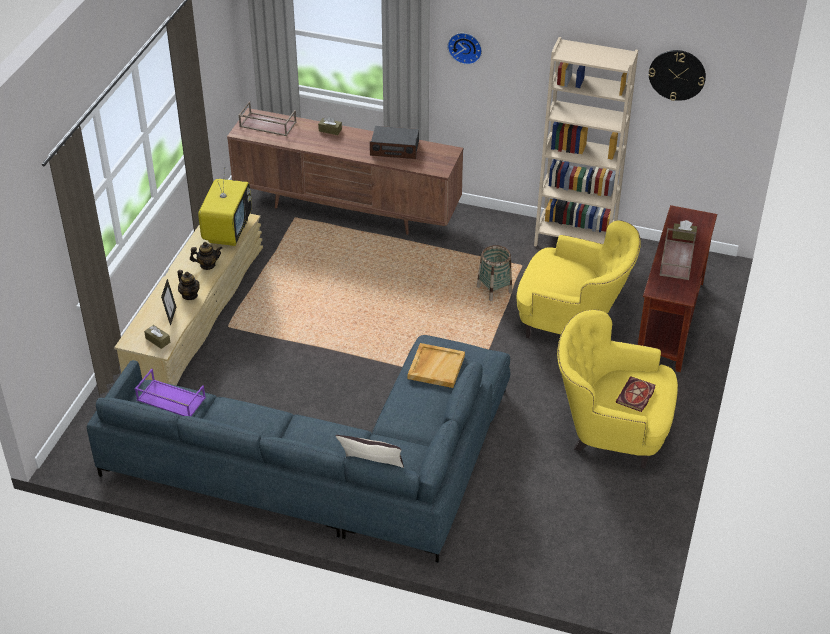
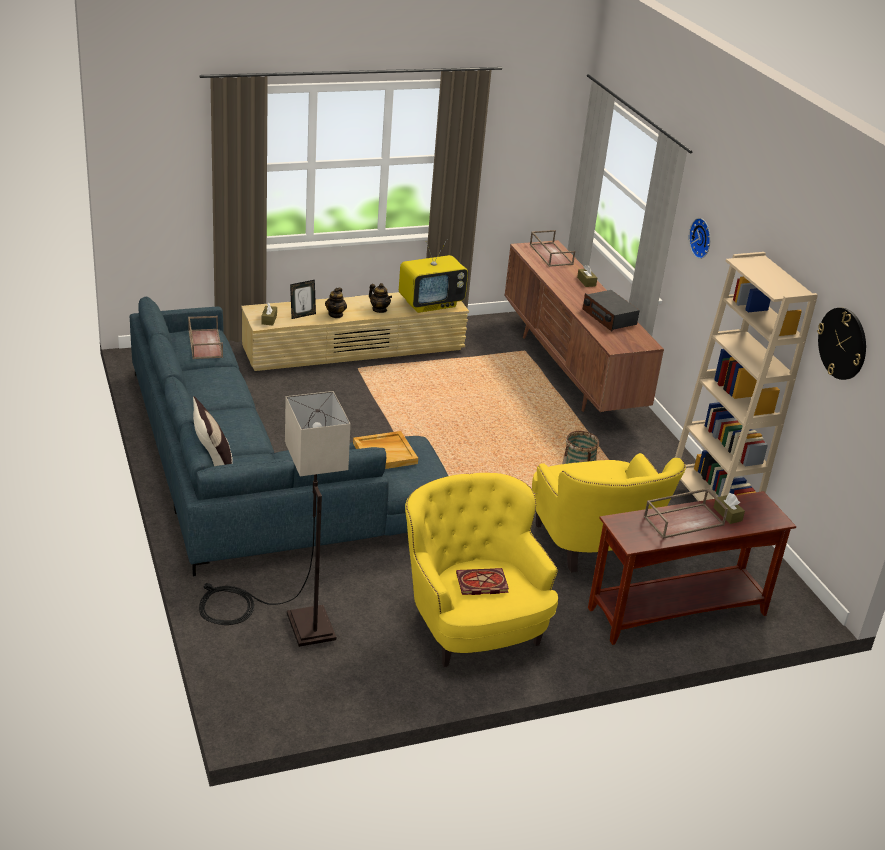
camera: 50 degrees right, 10 degrees down
purple tray [135,368,206,416] -> brown tray [188,316,223,359]
none -> floor lamp [199,391,351,647]

